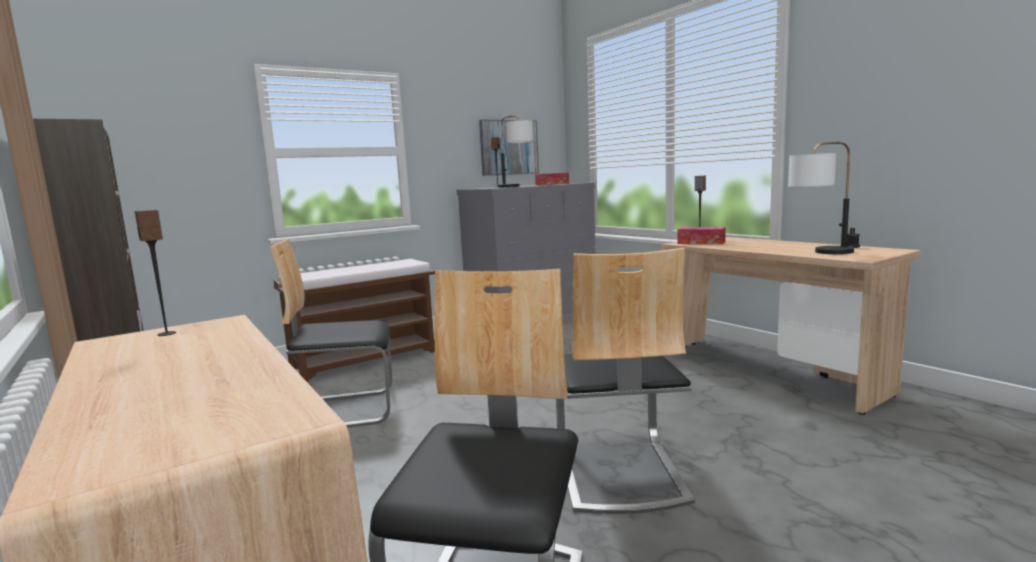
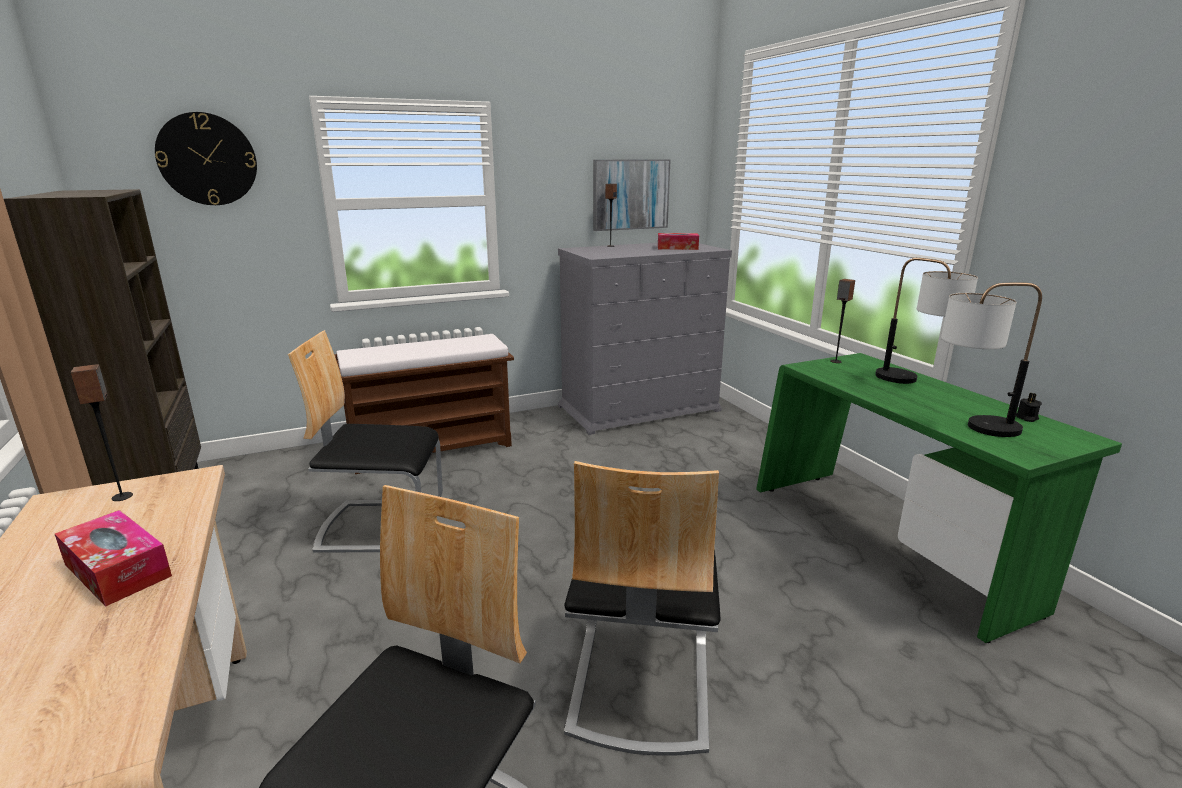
camera: 10 degrees right, 10 degrees up
table lamp [498,115,534,187] -> table lamp moved to [875,258,978,384]
beige desk [659,237,921,415] -> green desk [756,353,1122,643]
tissue box [678,227,726,244] -> tissue box moved to [55,510,172,607]
none -> wall clock [155,112,257,205]

